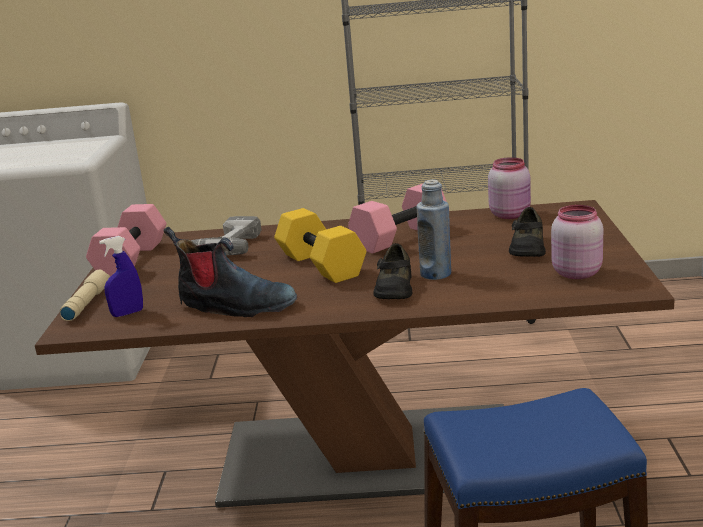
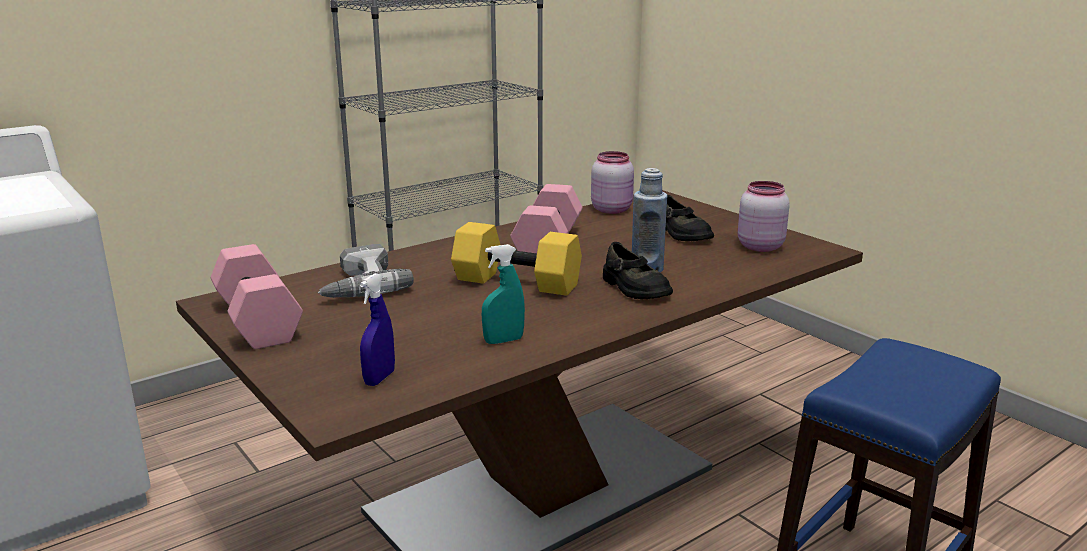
camera: 40 degrees left, 0 degrees up
beige flashlight [60,270,110,321] -> none
boot [163,227,297,317] -> turquoise spray bottle [482,244,525,344]

